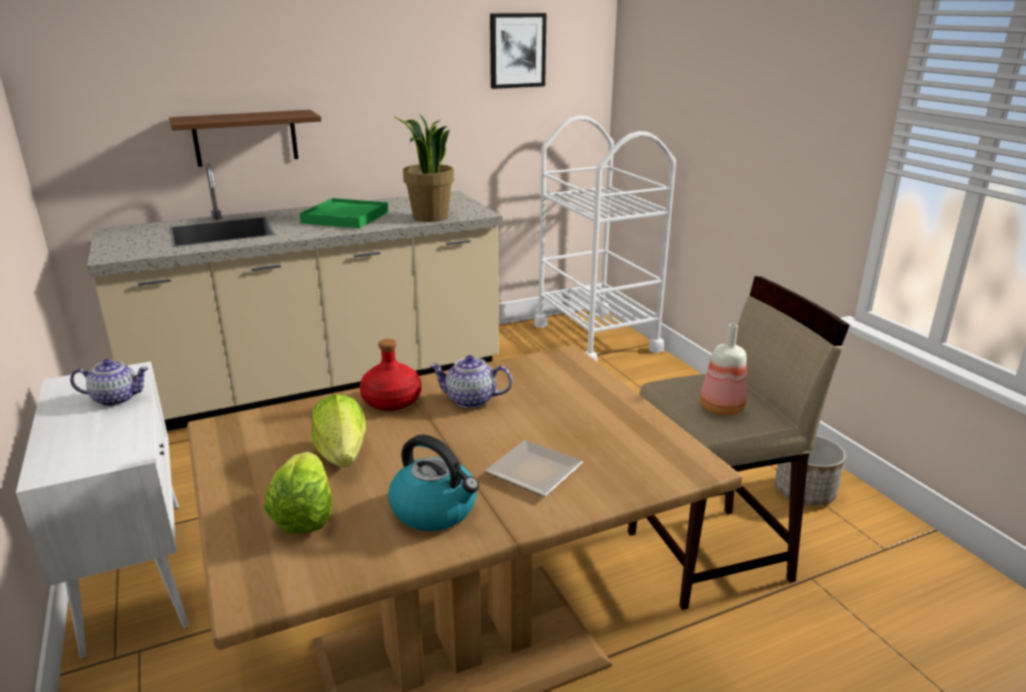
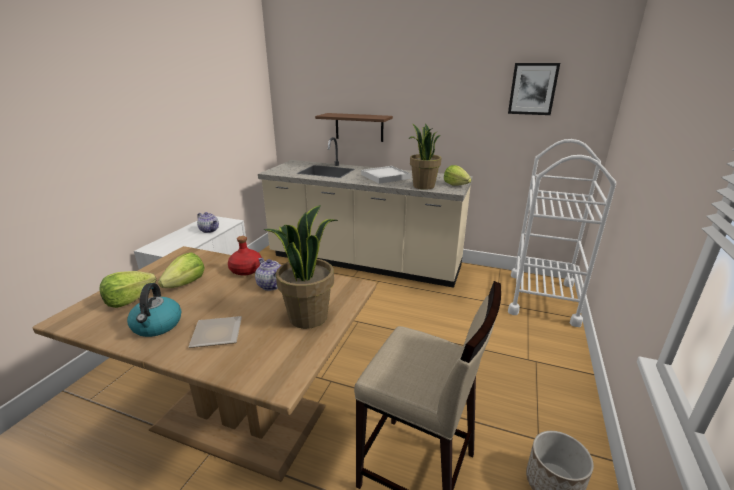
camera: 45 degrees right, 0 degrees up
green tray [300,198,388,228] -> white tray [361,166,411,184]
bottle [700,324,747,416] -> none
none -> potted plant [263,205,338,329]
none -> lettuce [444,165,471,186]

